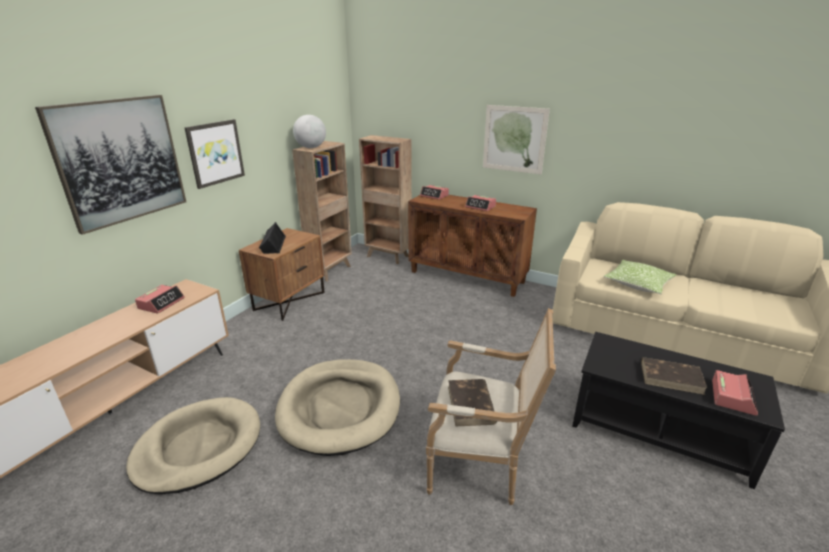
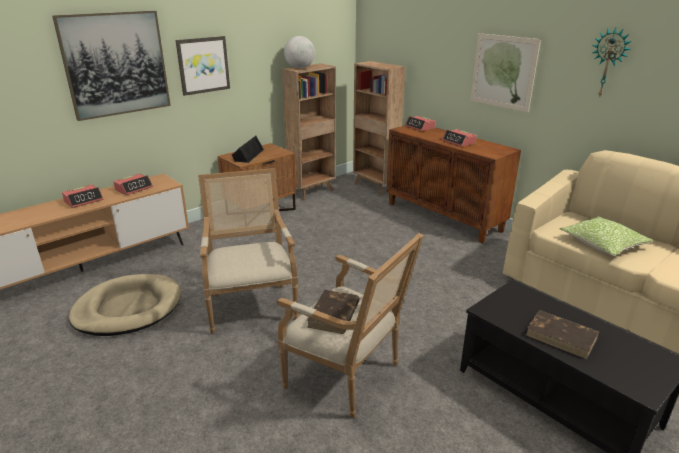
camera: 20 degrees right, 0 degrees up
beige dog bed [275,359,400,456] -> armchair [198,168,299,334]
alarm clock [712,370,758,415] -> alarm clock moved to [62,185,103,208]
none -> wall clock [592,28,632,98]

